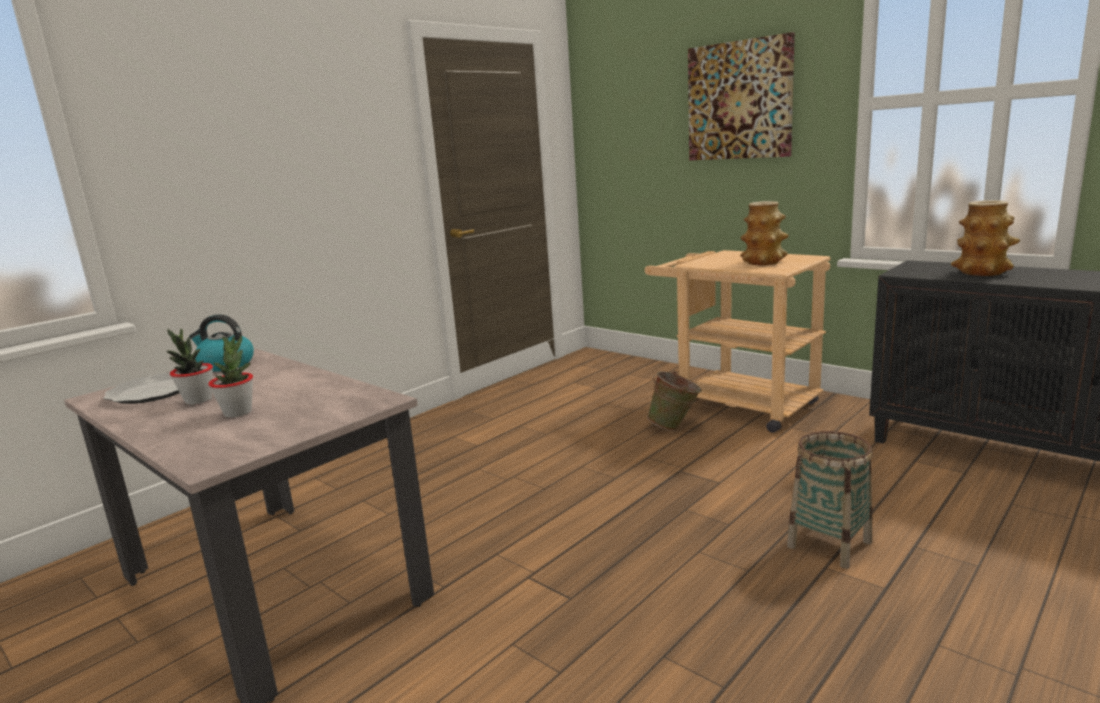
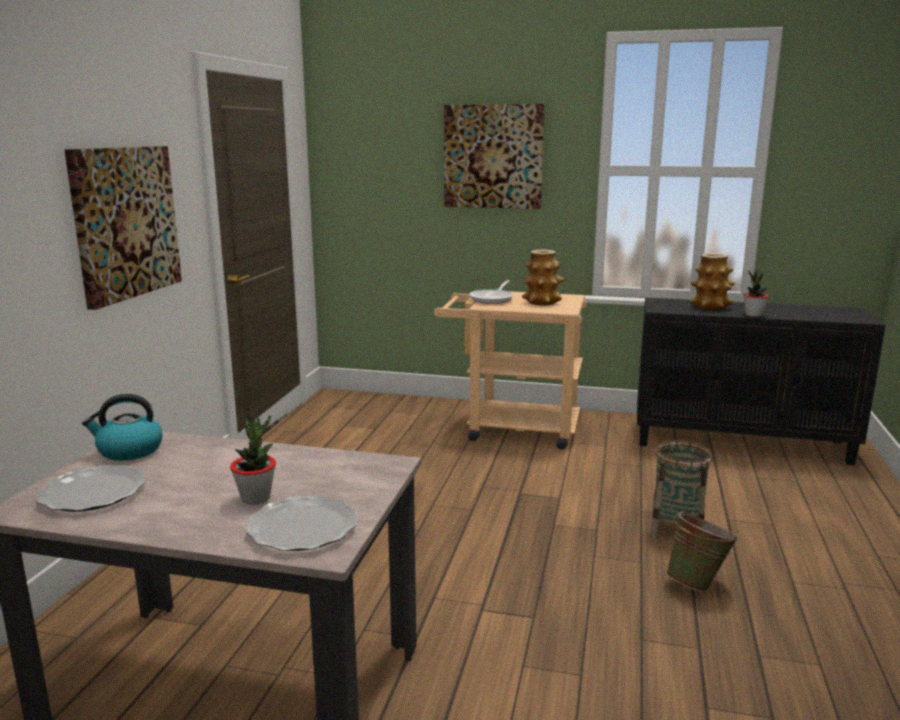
camera: 30 degrees left, 0 degrees up
potted plant [166,329,213,405] -> potted plant moved to [743,270,769,317]
green bucket [647,371,702,431] -> green bucket moved to [666,510,738,592]
none -> picture [64,146,182,310]
none -> plate [245,495,357,551]
none -> frying pan [469,280,514,304]

